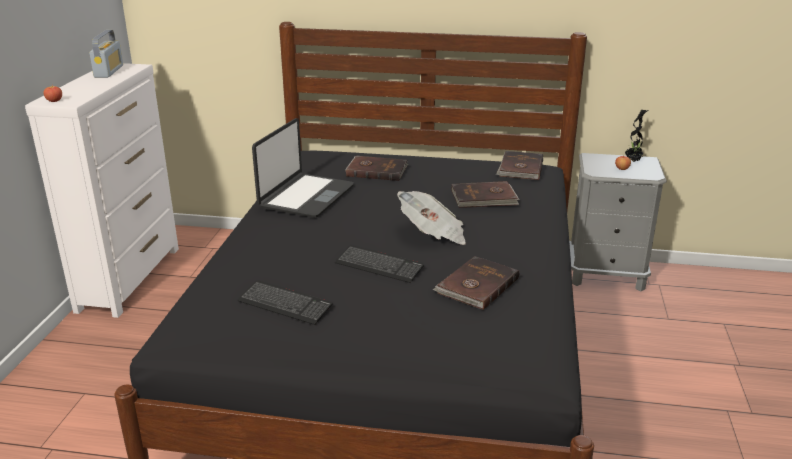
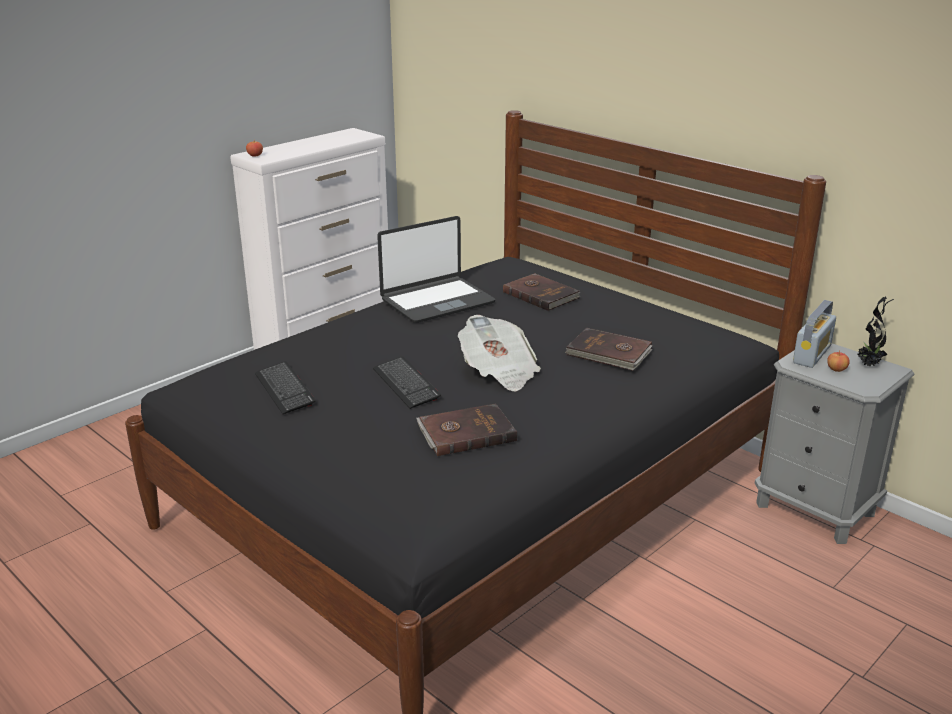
camera: 35 degrees right, 0 degrees up
radio [89,30,123,78] -> radio moved to [793,300,836,368]
brown book [496,151,543,180] -> none

